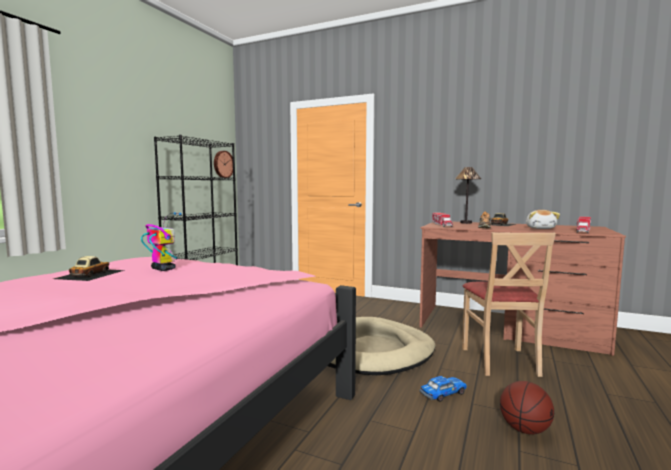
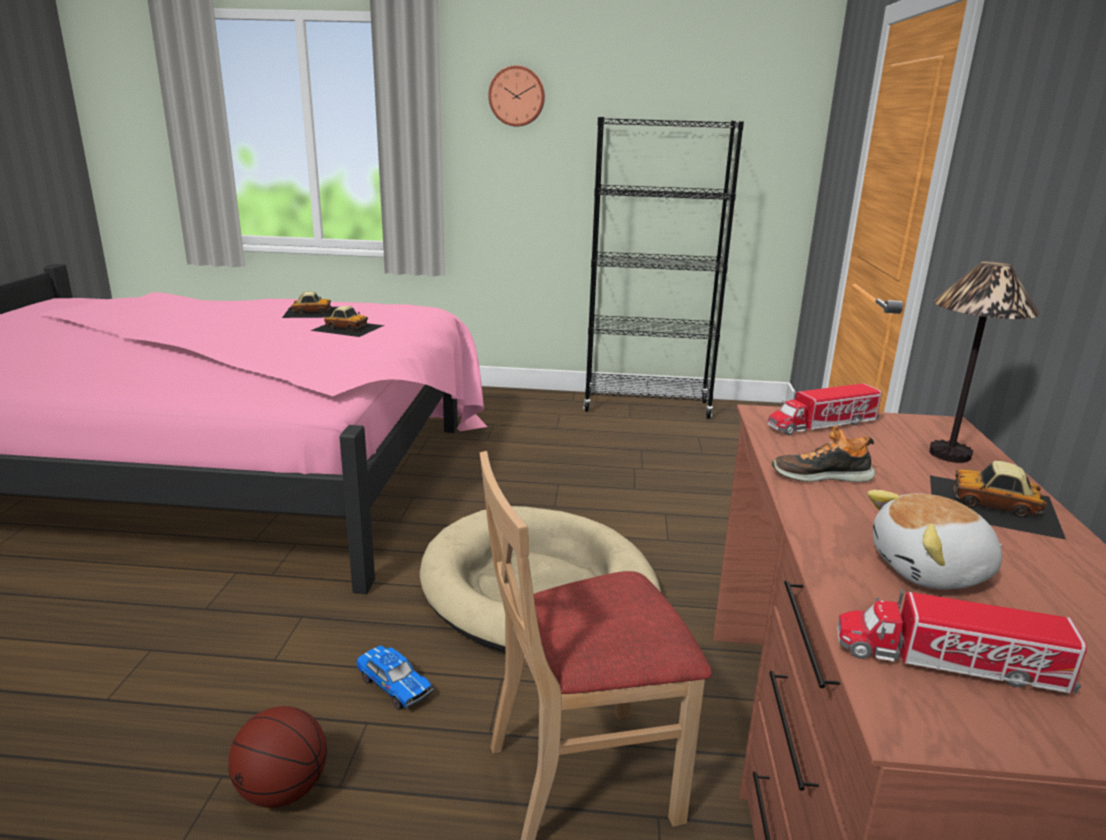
camera: 70 degrees right, 15 degrees up
toy robot [141,212,182,271] -> toy car [310,306,385,337]
wall clock [214,151,233,178] -> wall clock moved to [488,65,545,127]

